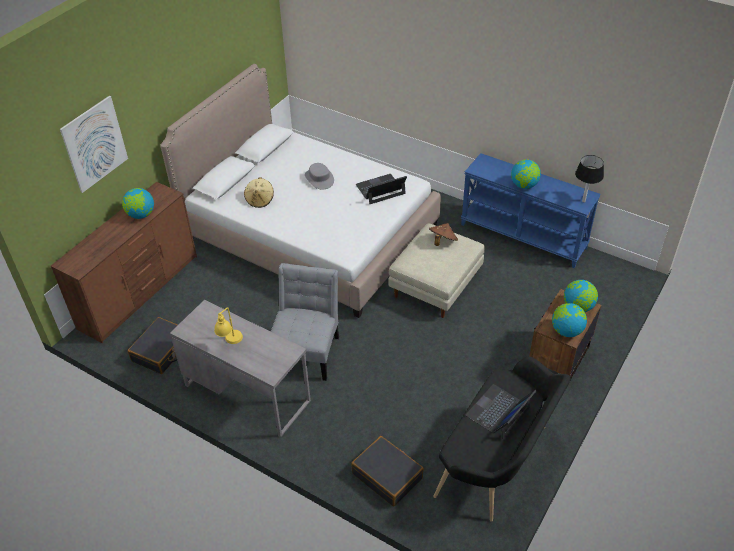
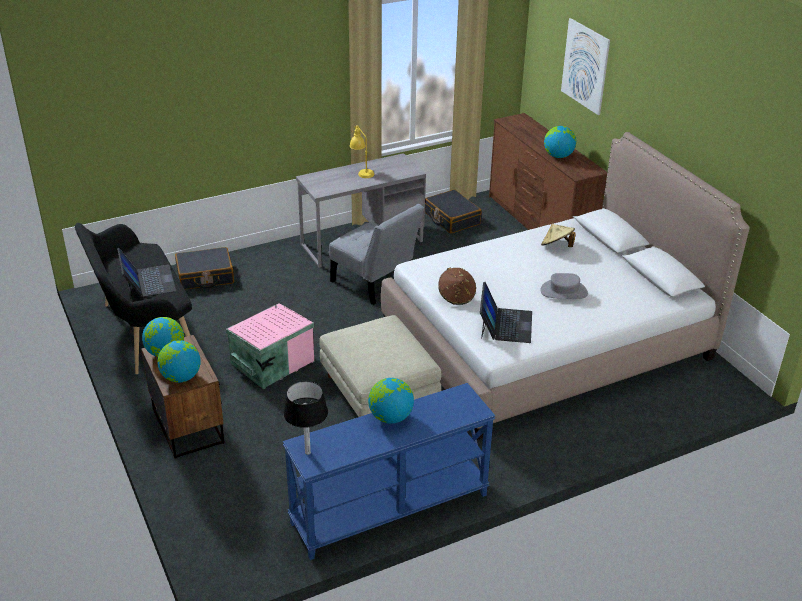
camera: 120 degrees right, 10 degrees down
brown hat [429,223,458,246] -> brown hat moved to [438,268,476,305]
none -> pink storage box [226,303,314,389]

